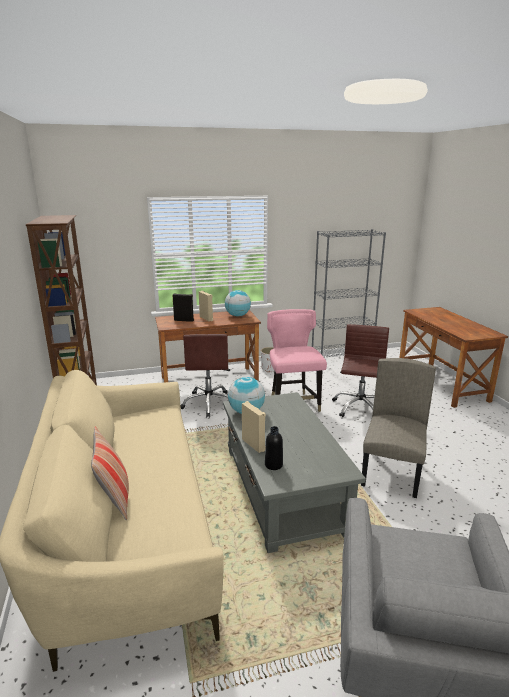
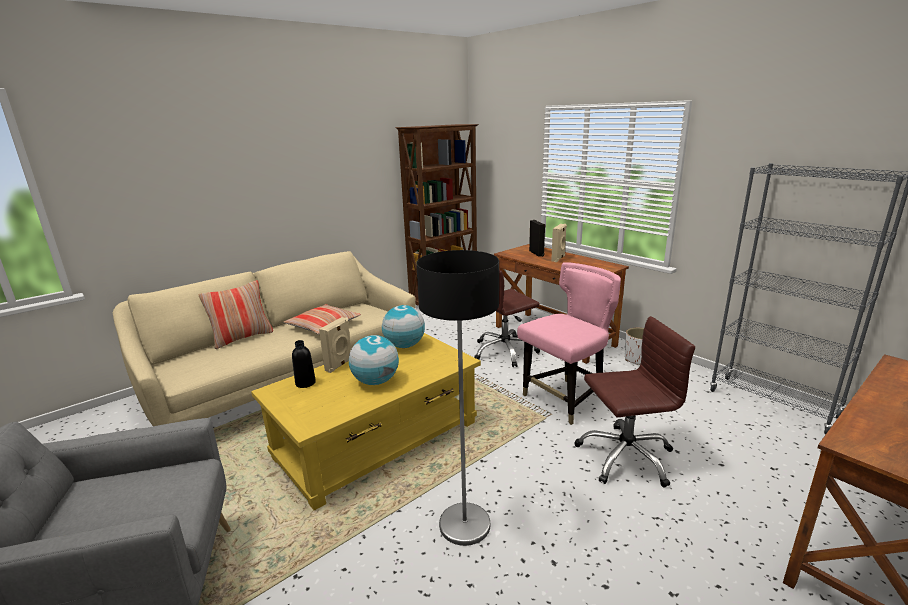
camera: 65 degrees right, 0 degrees up
grey coffee table [223,392,366,553] -> yellow coffee table [251,333,481,511]
globe [225,290,251,316] -> globe moved to [349,335,399,385]
beige chair [361,358,436,498] -> floor lamp [416,250,499,546]
none -> pillow [283,304,361,334]

